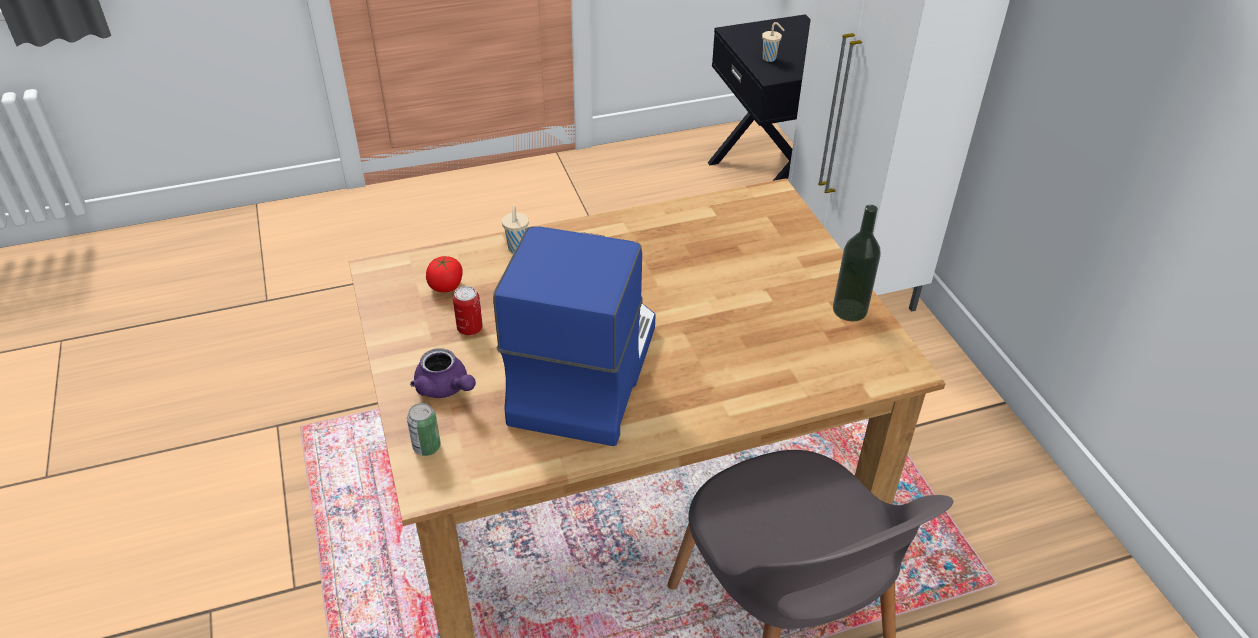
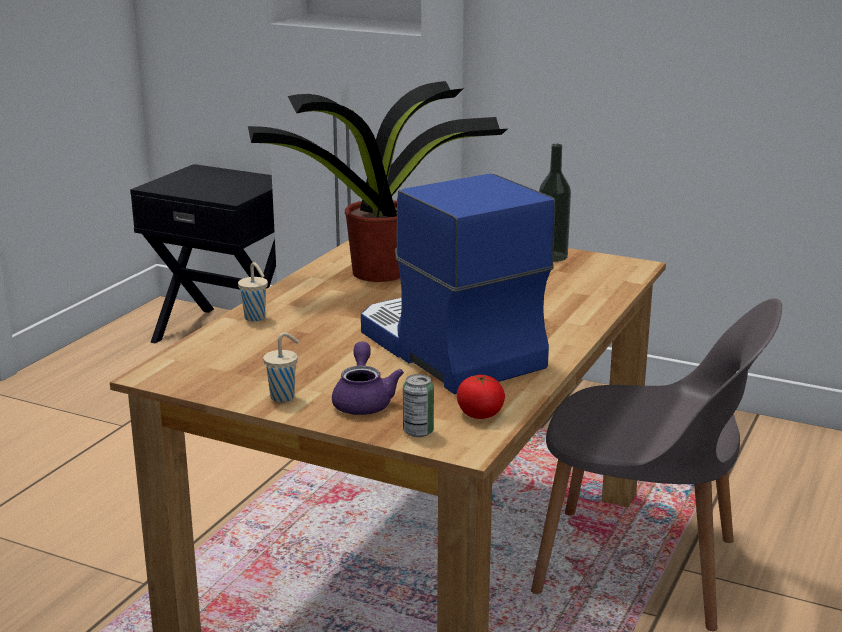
camera: 45 degrees left, 20 degrees down
purple teapot [410,348,476,398] -> purple teapot turned 90 degrees counterclockwise [332,341,404,415]
tomato [426,256,462,292] -> tomato moved to [457,375,505,419]
can [453,286,483,336] -> none
beige cup [762,22,784,62] -> beige cup moved to [263,332,299,402]
none -> potted plant [248,81,507,282]

